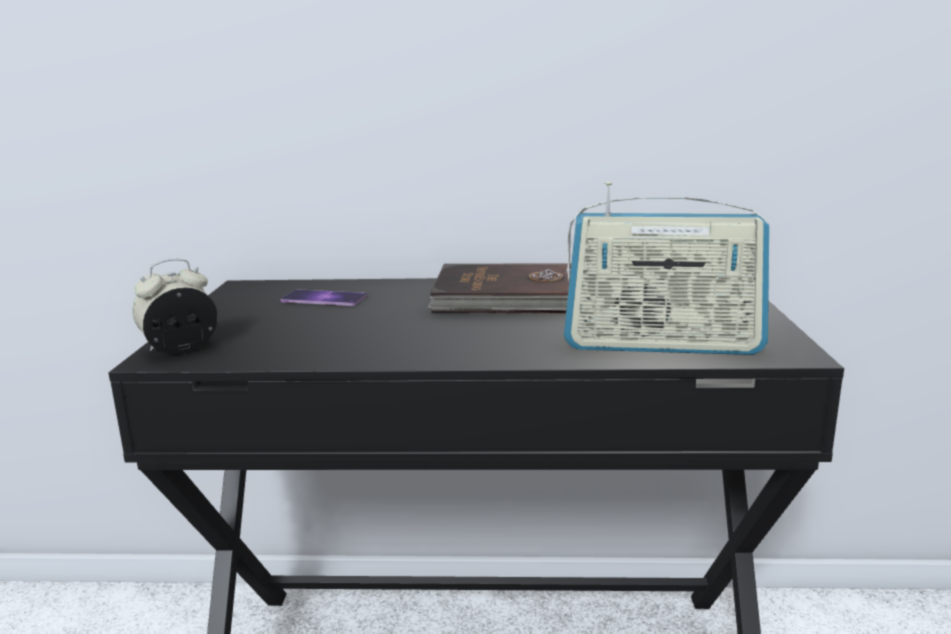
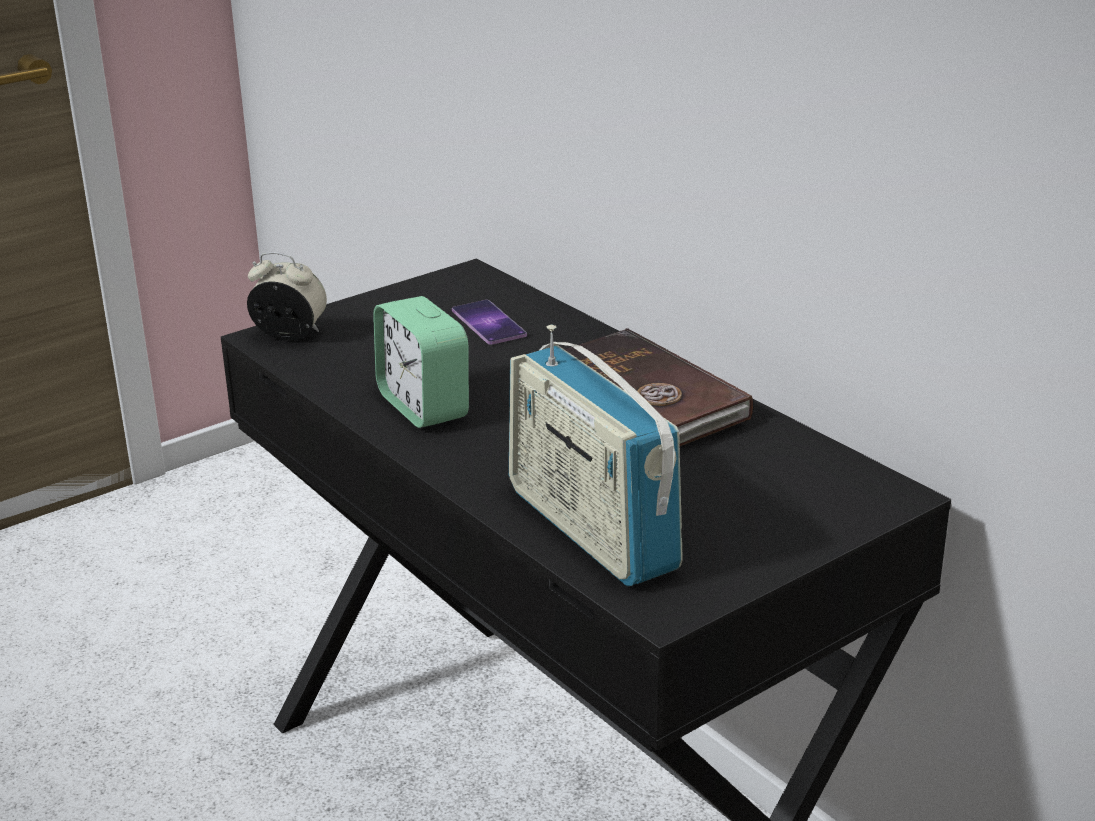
camera: 50 degrees right, 10 degrees up
none -> alarm clock [373,296,469,428]

